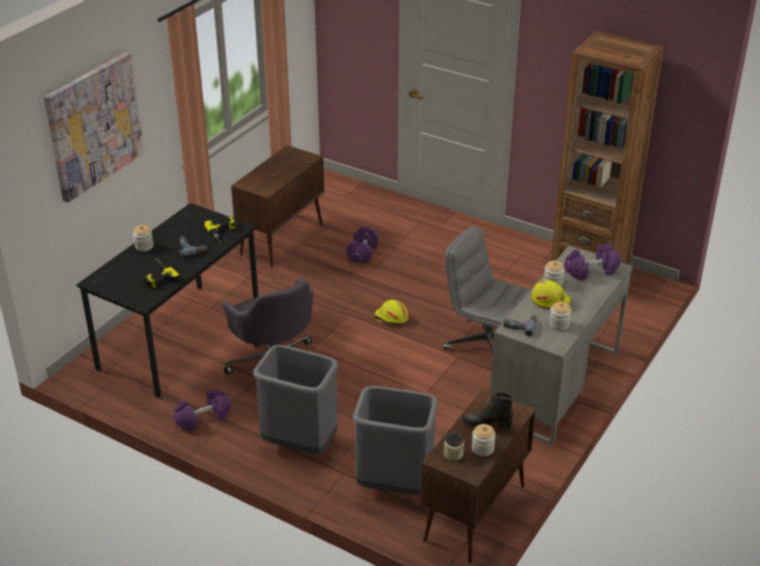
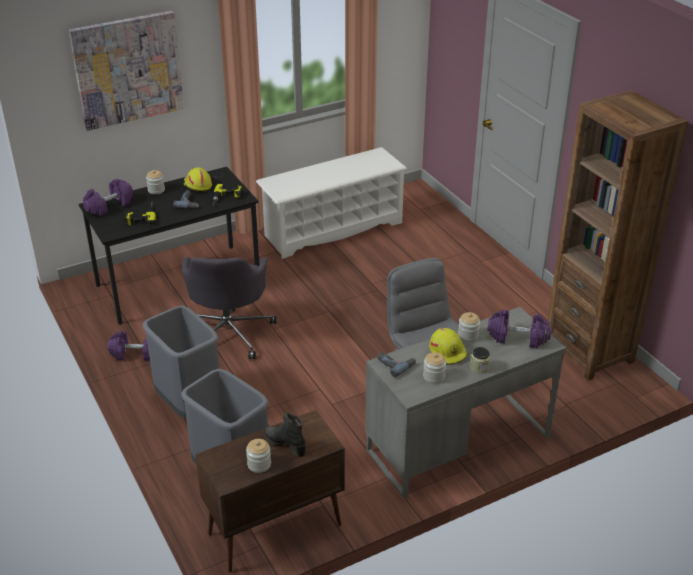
camera: 30 degrees right, 0 degrees up
brown cabinet [231,145,324,267] -> white shoe rack [256,147,407,259]
purple dumbbell [347,226,379,263] -> purple dumbbell moved to [83,179,133,216]
yellow hard hat [374,300,408,325] -> yellow hard hat moved to [184,167,212,192]
jar [444,433,464,461] -> jar moved to [470,347,490,373]

